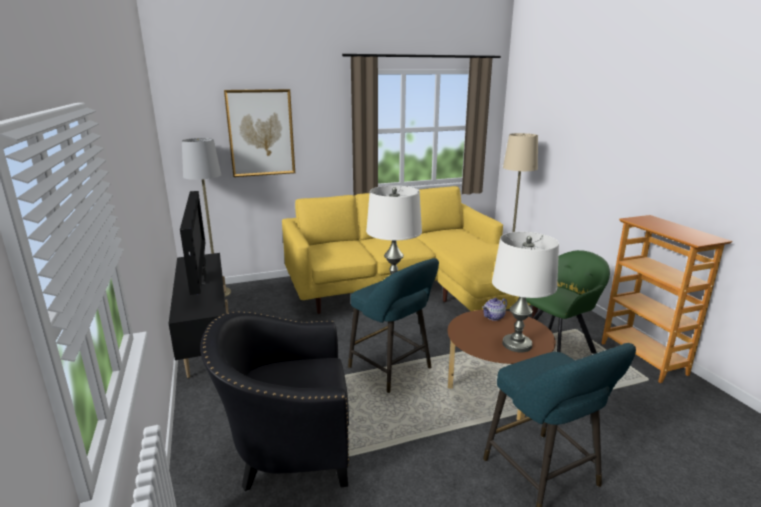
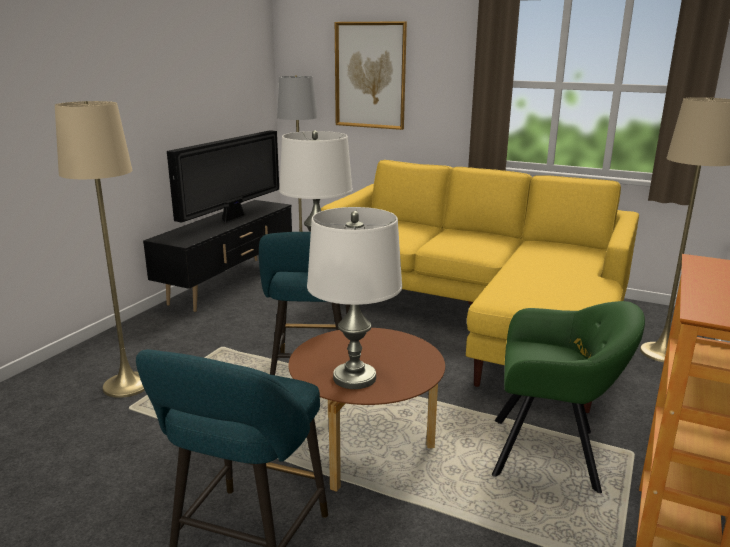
camera: 45 degrees right, 0 degrees up
black armchair [200,311,349,491] -> beige floor lamp [55,101,145,398]
teapot [482,298,507,321] -> none

